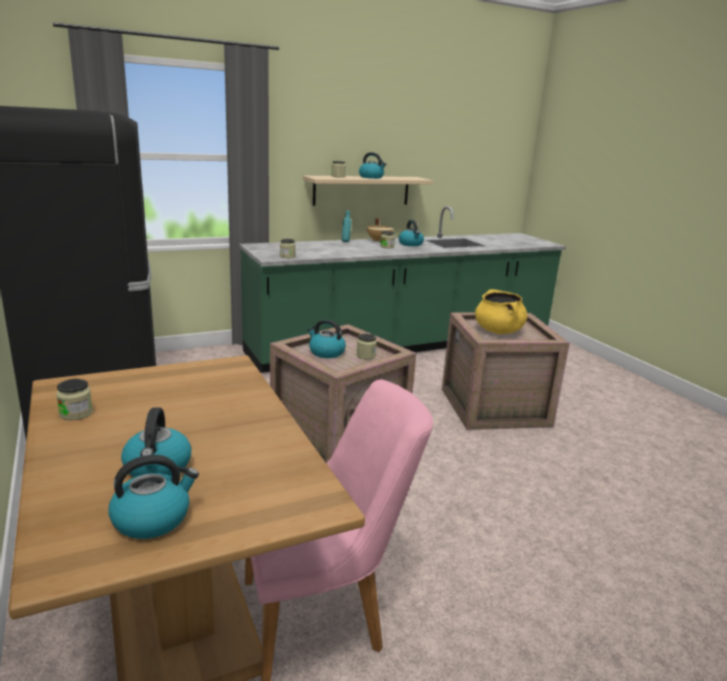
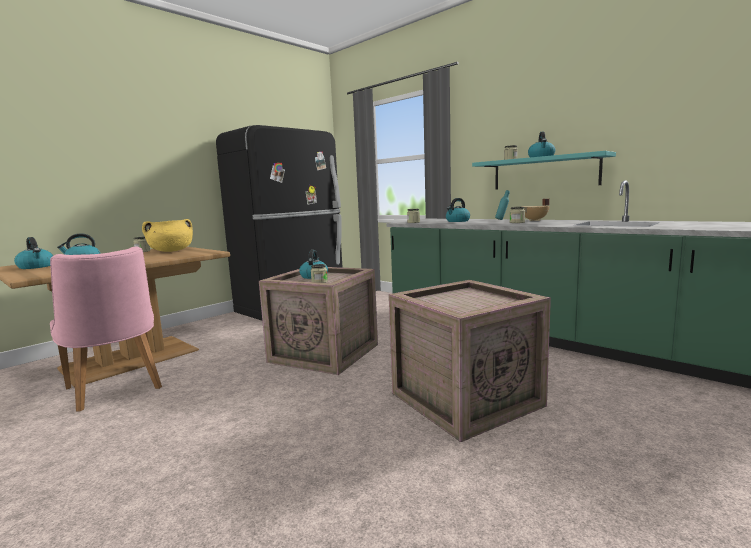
camera: 70 degrees right, 10 degrees down
beige shelf [303,176,433,206] -> turquoise shelf [472,151,616,190]
kettle [399,220,424,246] -> kettle moved to [446,198,470,222]
yellow cooking pot [475,289,527,334] -> yellow cooking pot moved to [142,219,193,252]

